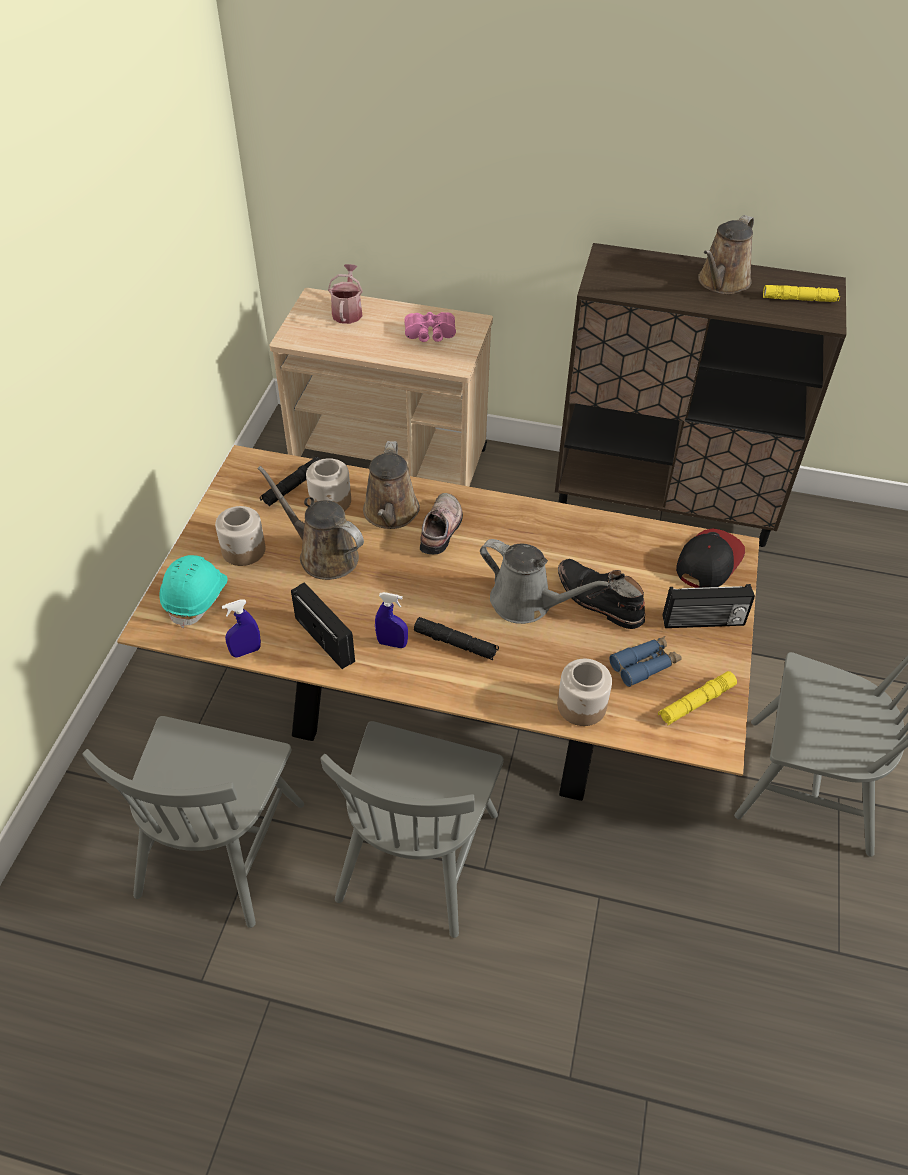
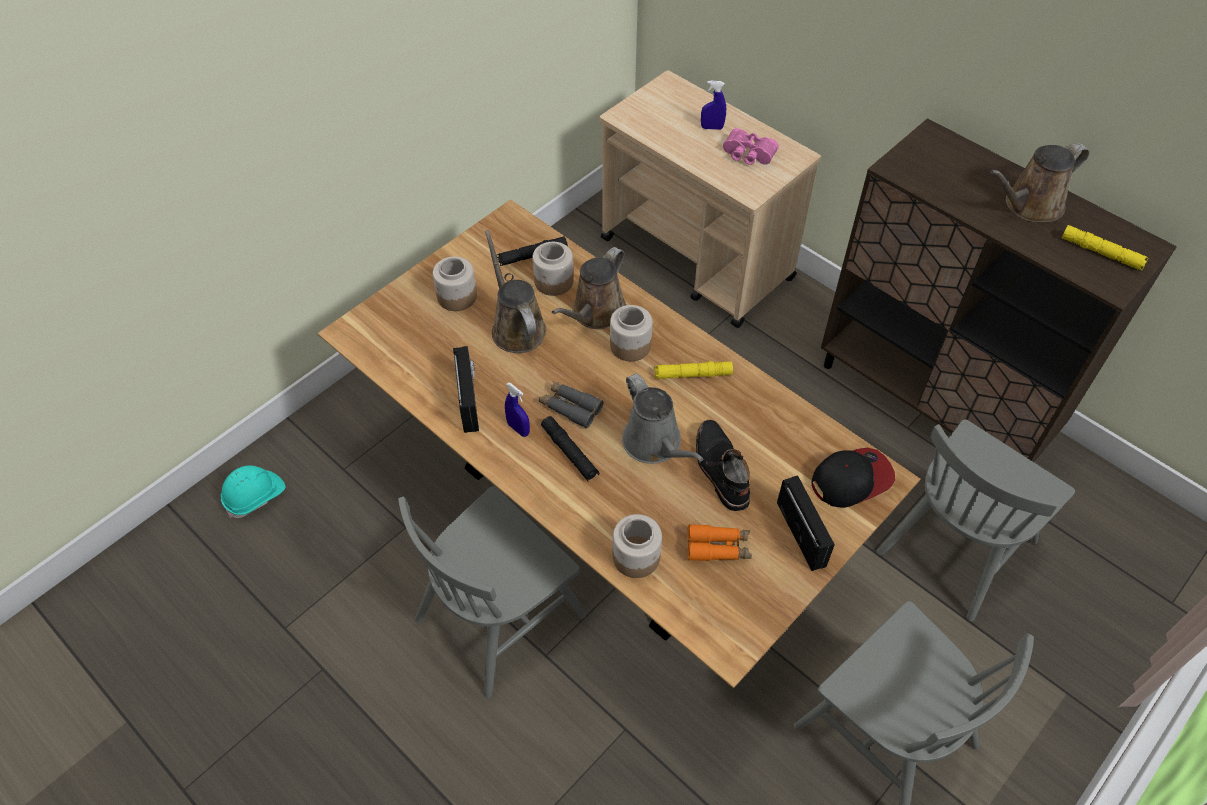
camera: 30 degrees right, 5 degrees up
grey chair [82,716,304,928] -> grey chair moved to [877,419,1075,621]
turquoise hard hat [159,555,228,628] -> turquoise hard hat moved to [221,465,285,518]
blue spray bottle [222,600,261,657] -> blue spray bottle moved to [701,81,726,130]
watering can [328,264,363,324] -> none
shoe [420,493,463,554] -> jar [610,305,653,361]
blue binoculars [609,636,682,687] -> orange binoculars [688,524,752,561]
yellow flashlight [658,671,737,725] -> yellow flashlight moved to [654,361,733,379]
radio [663,584,755,628] -> radio turned 135 degrees counterclockwise [777,475,834,571]
none -> grey binoculars [539,381,603,428]

